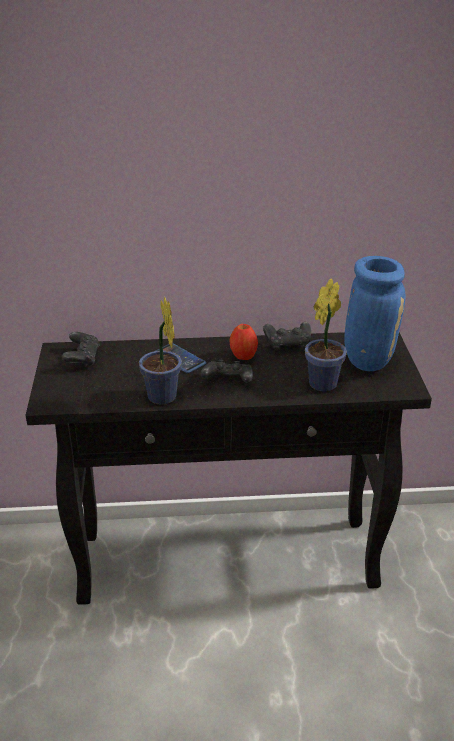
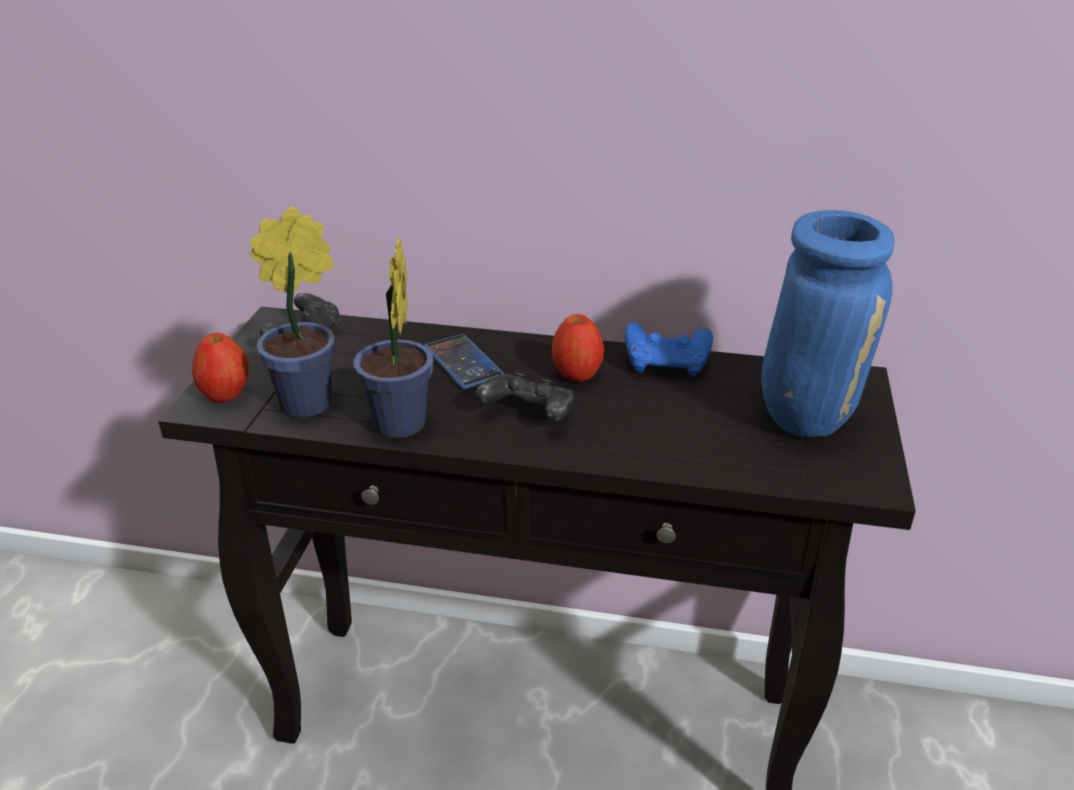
camera: 15 degrees right, 0 degrees up
black game controller [263,322,311,351] -> blue game controller [625,322,713,377]
potted plant [305,279,347,392] -> potted plant moved to [249,206,335,418]
none -> apple [192,333,248,402]

